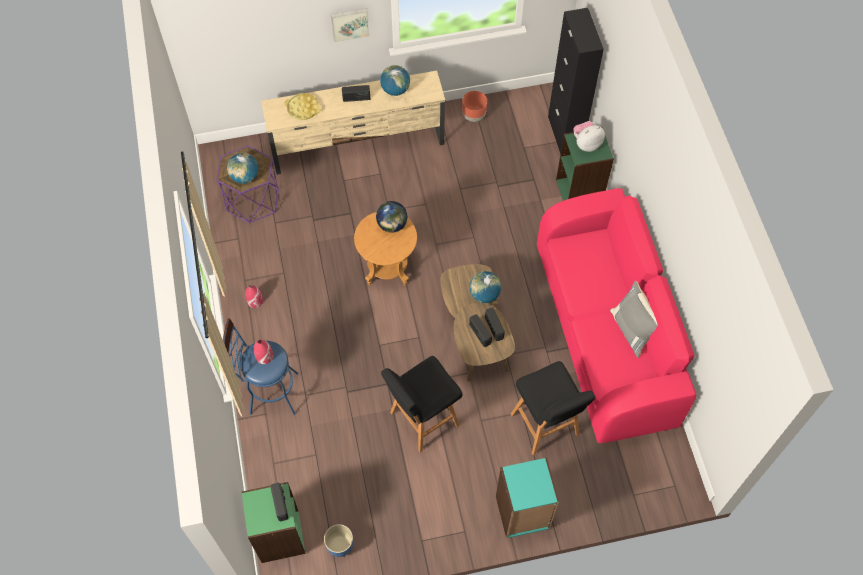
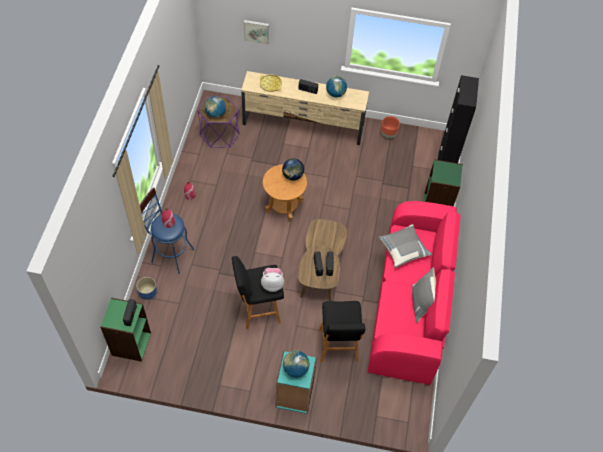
camera: 20 degrees right, 5 degrees down
blue planter [324,524,353,557] -> blue planter moved to [136,277,157,300]
picture [331,8,370,42] -> picture moved to [244,20,269,45]
globe [469,271,501,303] -> globe moved to [283,351,310,378]
plush toy [573,121,605,152] -> plush toy moved to [261,268,284,292]
none -> grey pillow [379,224,432,268]

